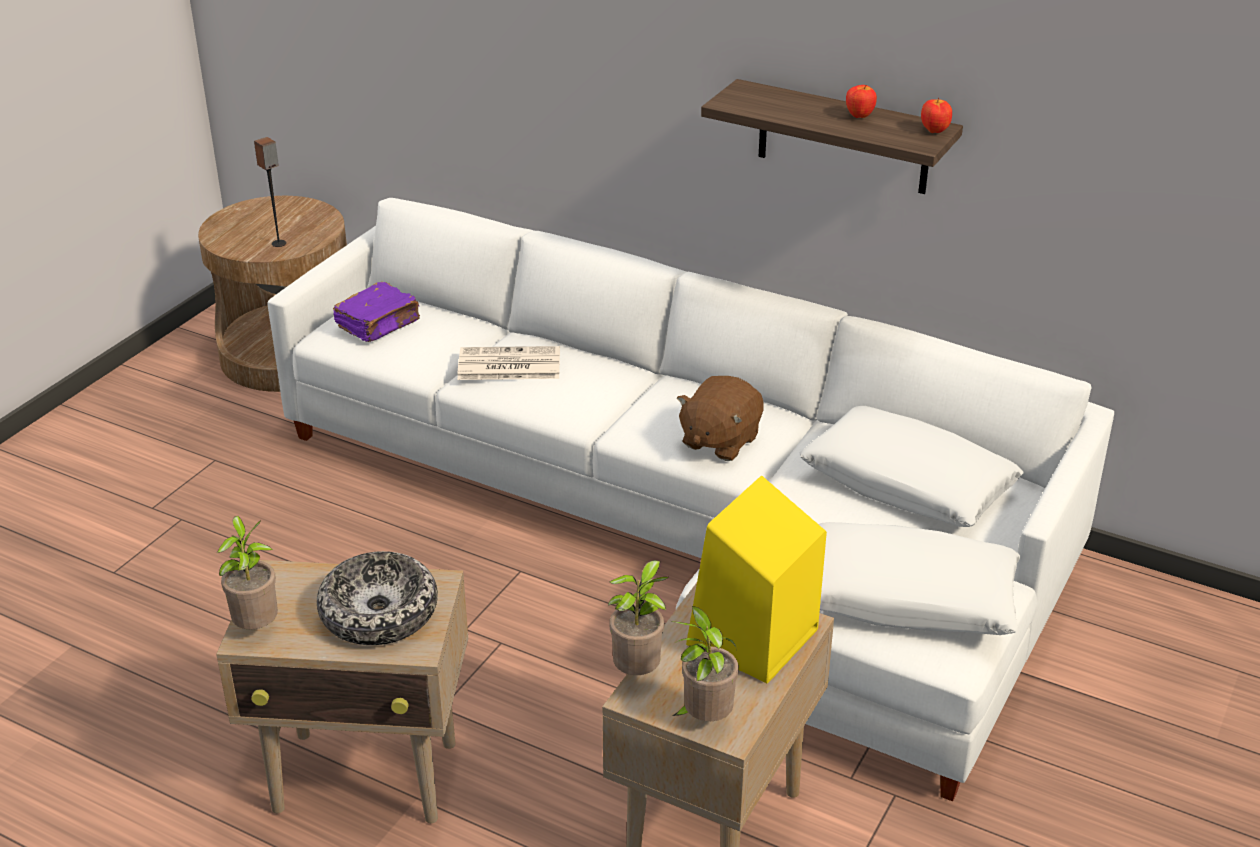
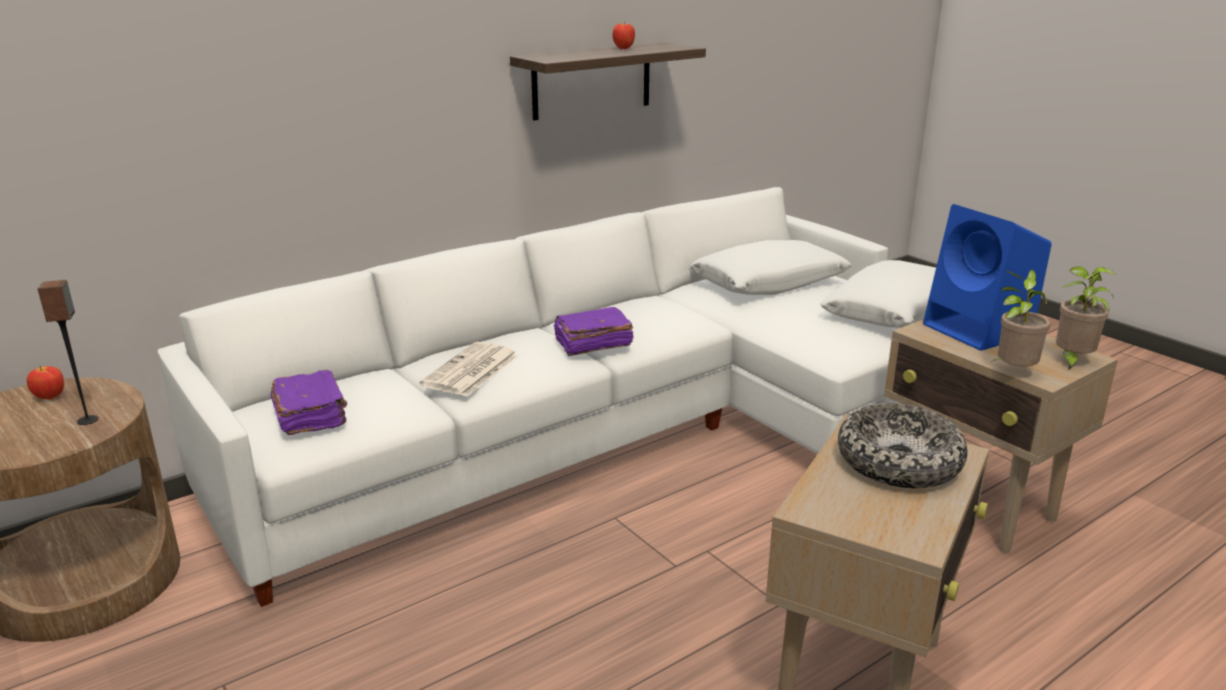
camera: 65 degrees left, 10 degrees down
potted plant [217,516,278,629] -> none
brown plush toy [677,376,764,461] -> none
yellow speaker [686,476,827,684] -> blue speaker [923,204,1052,351]
apple [921,97,952,133] -> apple moved to [27,366,64,400]
none -> purple book [553,307,633,356]

